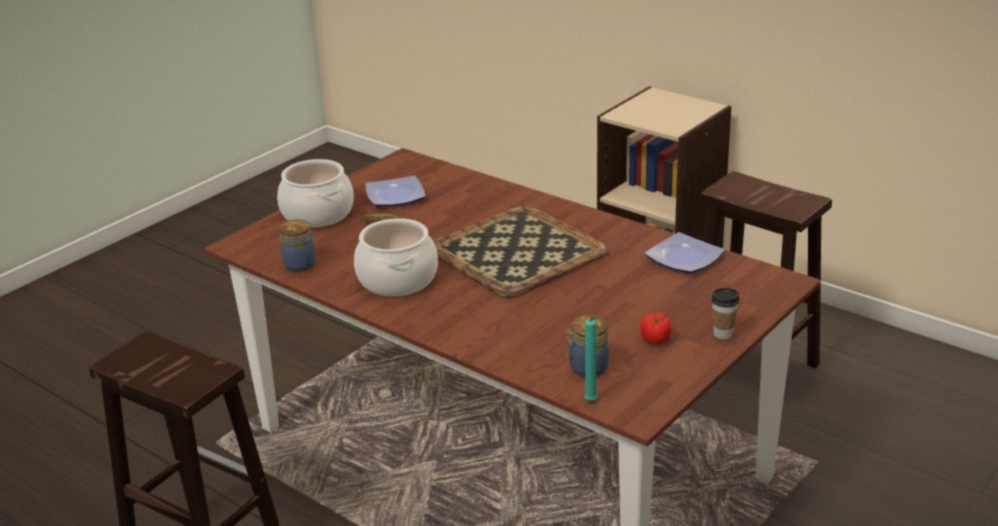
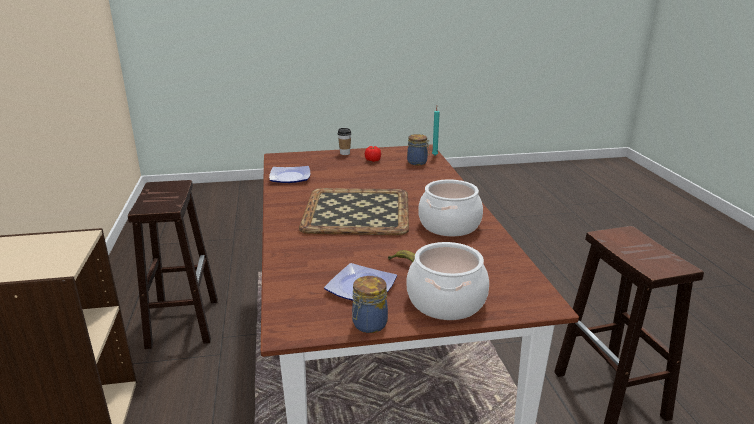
camera: 140 degrees left, 5 degrees down
jar [279,219,316,272] -> jar moved to [352,276,388,333]

